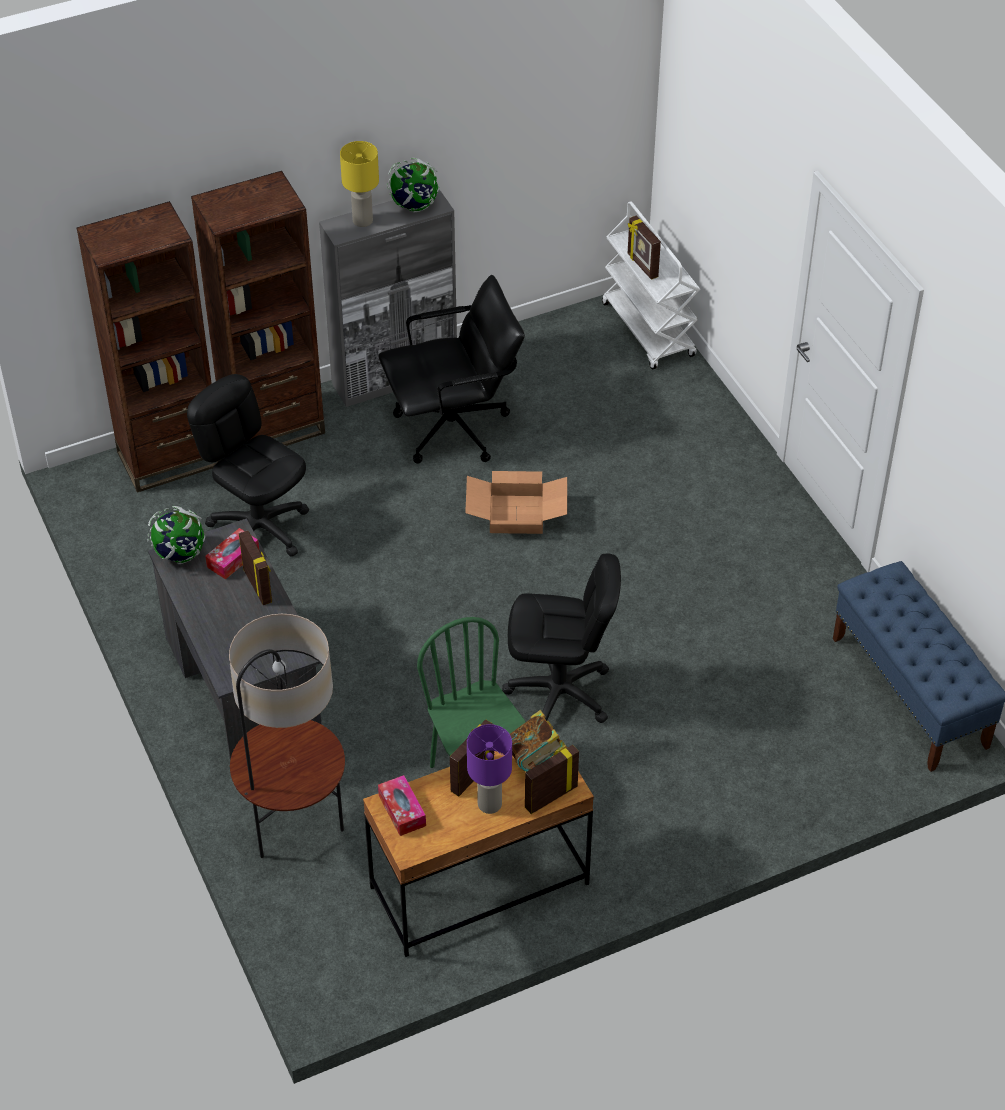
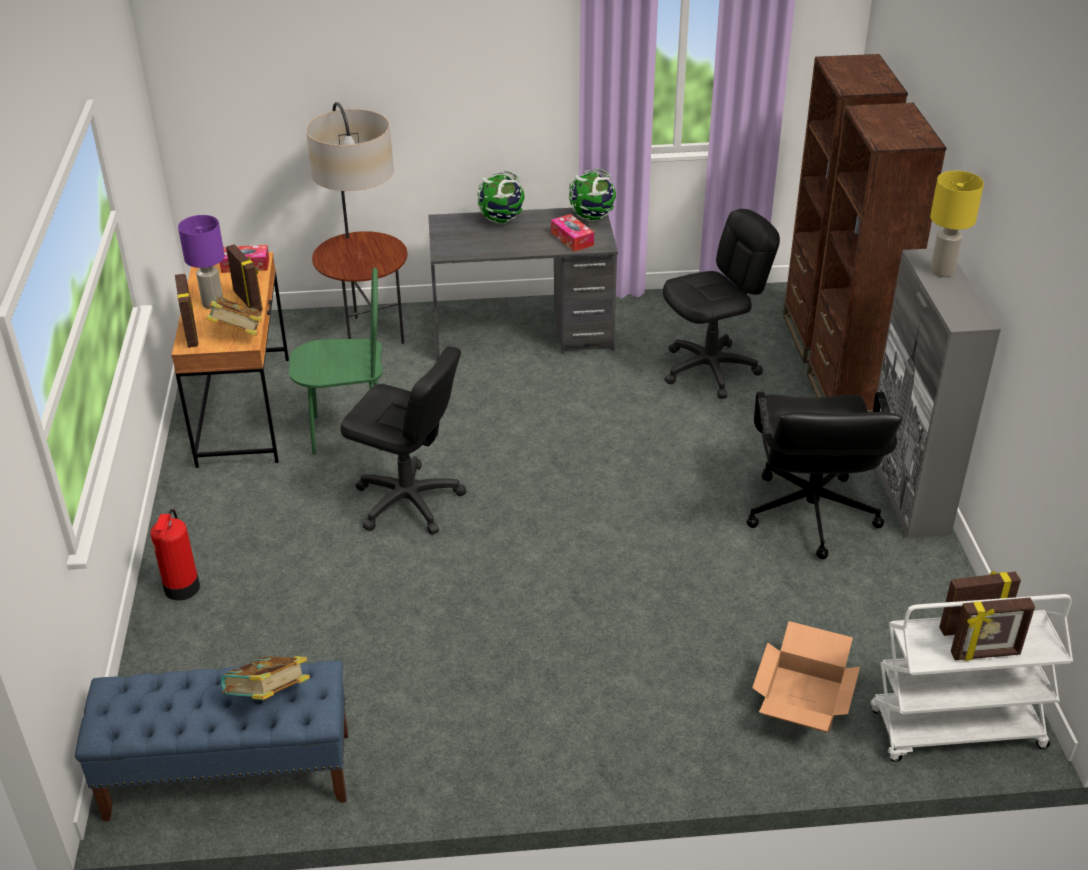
camera: 110 degrees right, 10 degrees down
picture frame [239,530,272,605] -> picture frame moved to [951,598,1035,661]
globe [387,158,439,213] -> globe moved to [477,171,525,224]
cardboard box [465,471,567,534] -> cardboard box moved to [752,621,860,733]
black office chair [502,553,621,723] -> black office chair turned 90 degrees counterclockwise [340,346,467,535]
none -> fire extinguisher [150,509,200,601]
none -> book [221,656,310,700]

